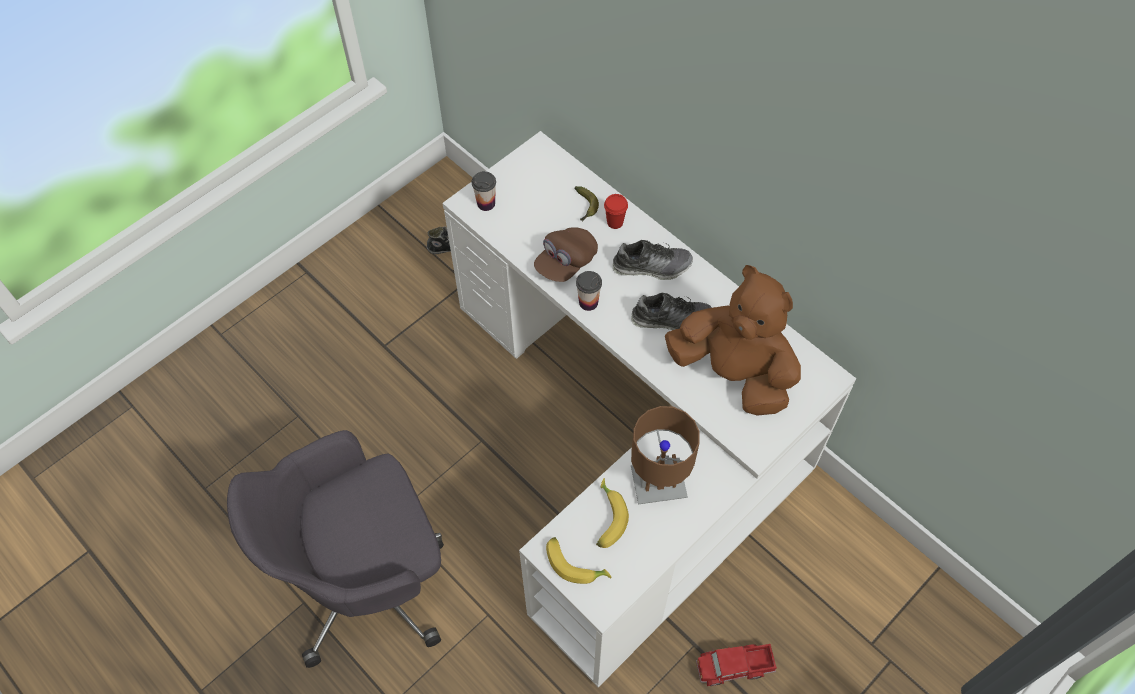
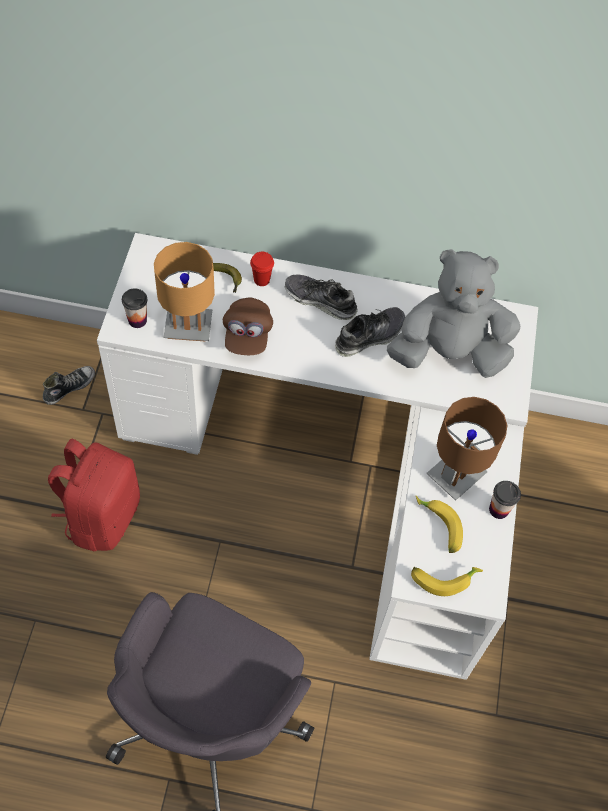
camera: 40 degrees left, 0 degrees up
cup [576,271,602,311] -> cup moved to [489,481,521,519]
shoe [613,240,693,280] -> shoe turned 120 degrees counterclockwise [285,275,358,320]
brown plush toy [665,265,801,416] -> grey plush toy [387,249,520,378]
toy truck [696,644,777,686] -> none
none -> red backpack [48,439,140,551]
none -> brown table lamp [154,242,215,342]

